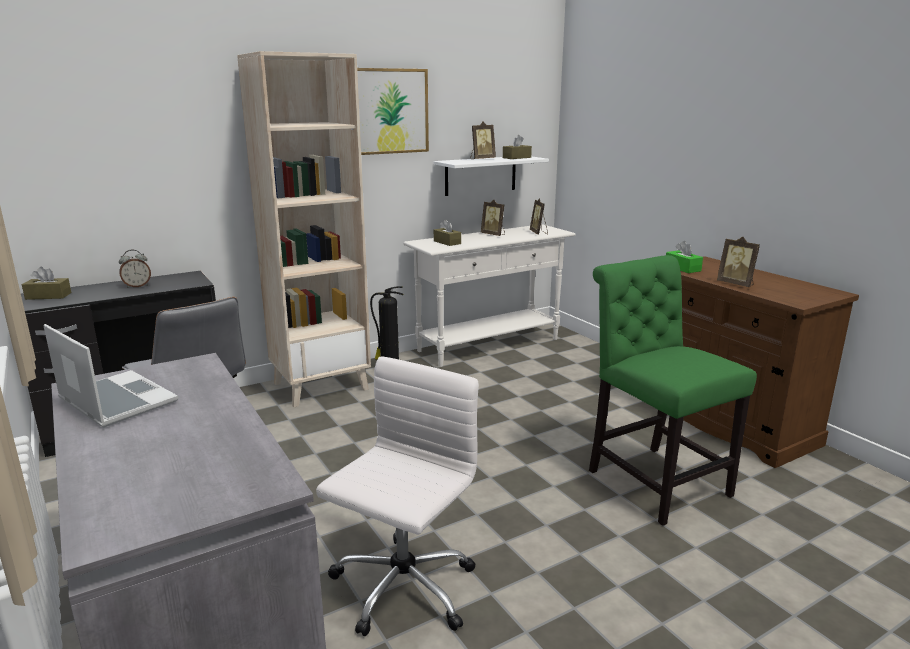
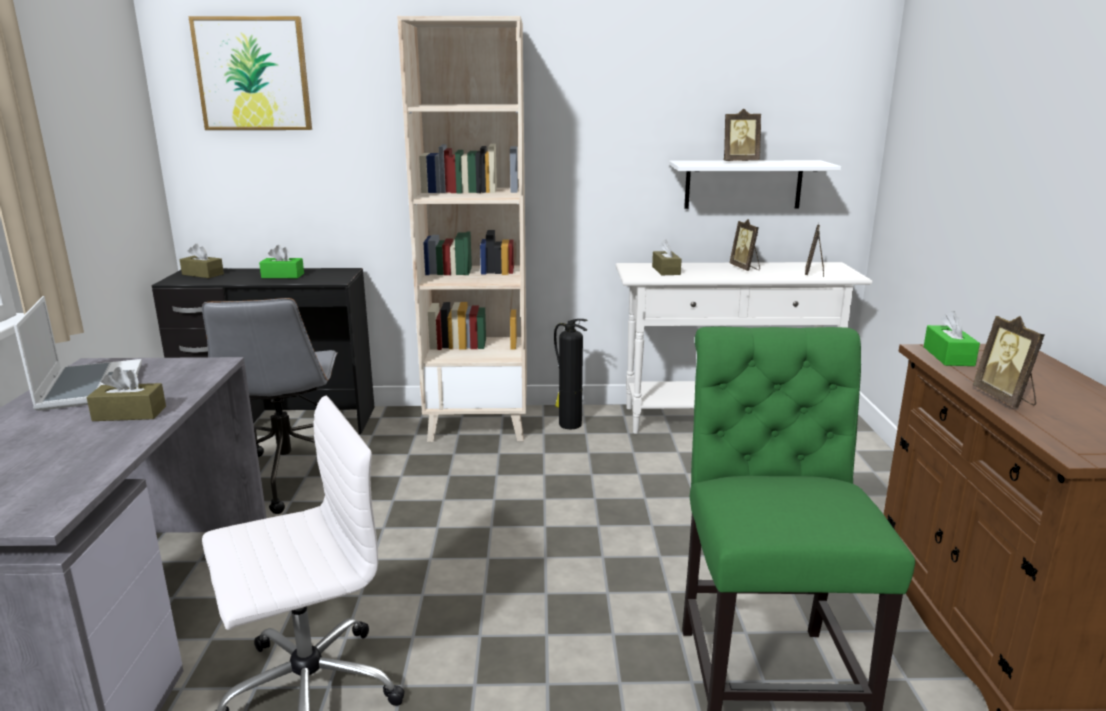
camera: 30 degrees right, 0 degrees up
alarm clock [119,250,151,288] -> green tissue box [259,245,304,278]
picture [357,68,429,155] -> picture moved to [188,16,312,130]
brown tissue box [503,135,532,159] -> brown tissue box moved to [87,367,166,421]

